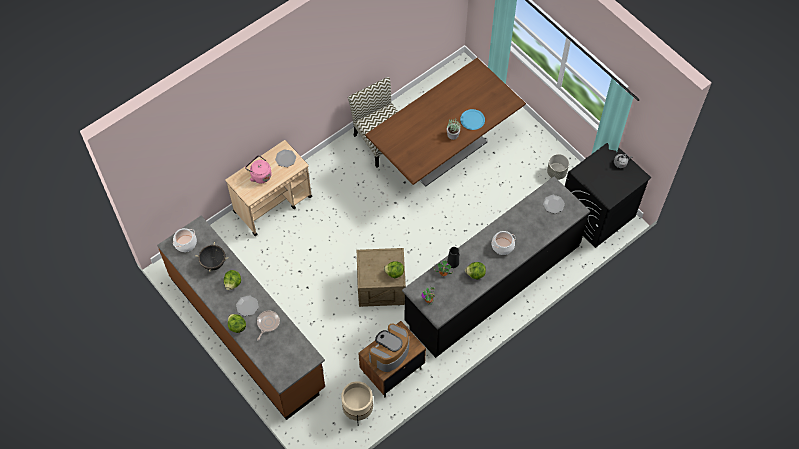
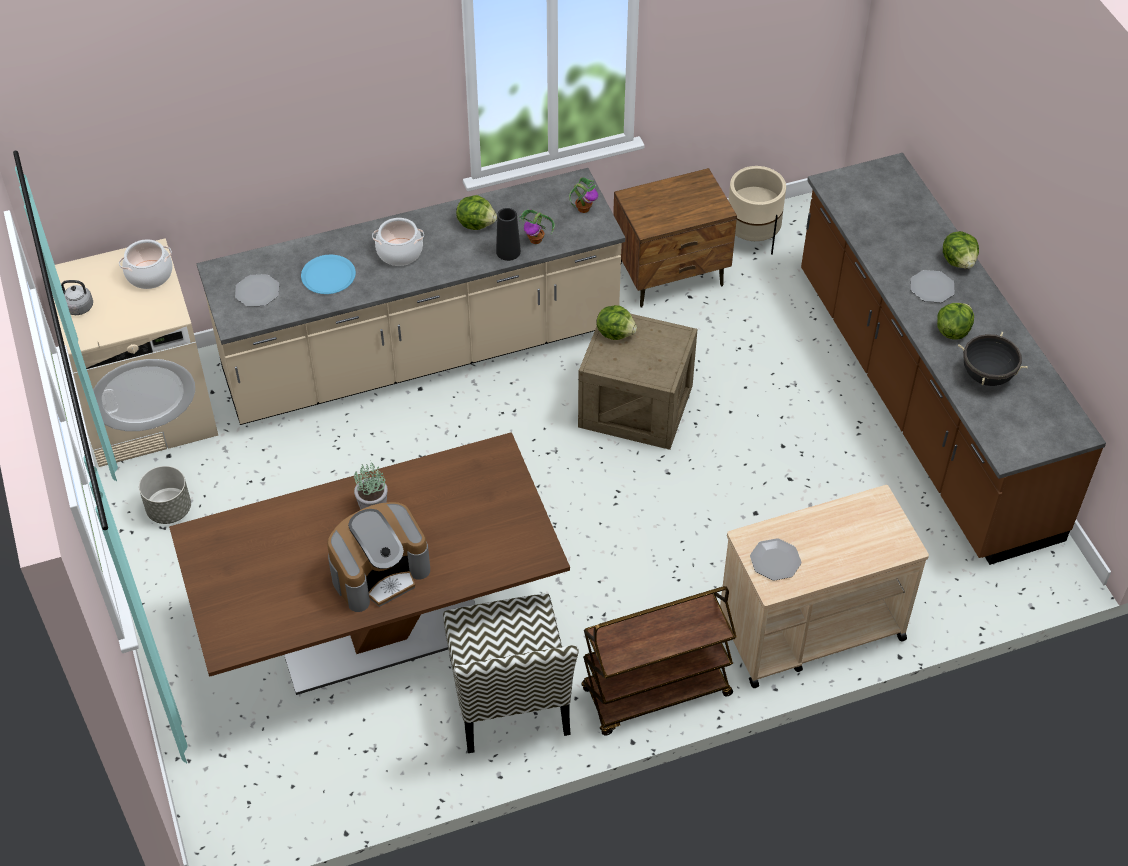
camera: 160 degrees left, 10 degrees down
cooking pot [173,228,197,252] -> cooking pot moved to [119,239,173,289]
pink kettle [245,155,272,183] -> none
frying pan [257,311,280,341] -> none
coffee machine [369,323,409,372] -> coffee machine moved to [327,502,430,612]
black counter [402,177,590,358] -> beige counter [197,168,625,425]
blue plate [460,109,485,130] -> blue plate moved to [301,255,356,294]
black washing machine [565,143,651,248] -> beige washing machine [53,238,218,467]
none -> brown cart [581,586,737,736]

